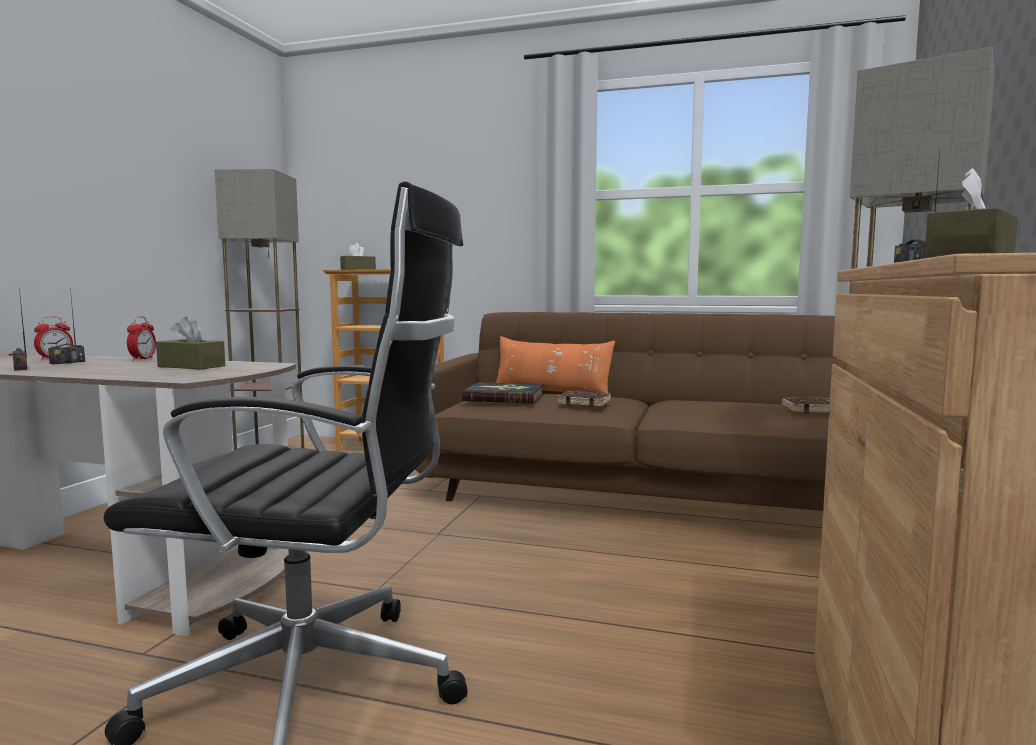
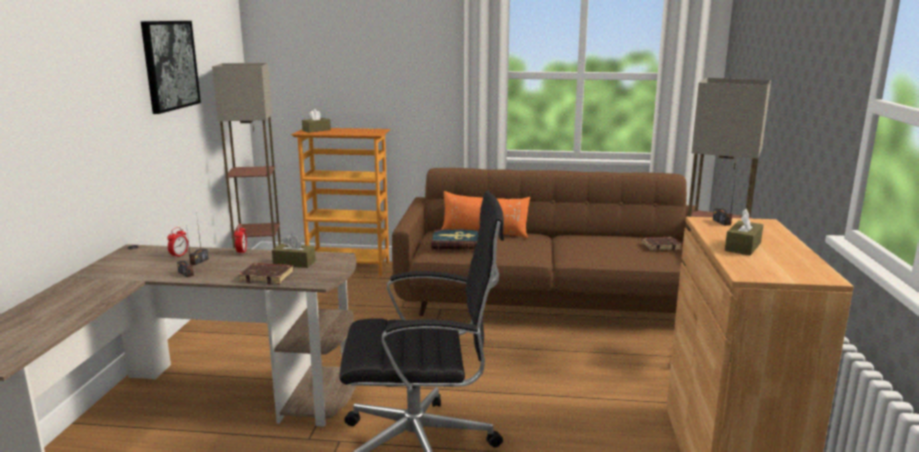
camera: 10 degrees left, 10 degrees up
brown book [557,390,611,407] -> brown book moved to [238,263,294,284]
none -> picture [141,21,201,114]

